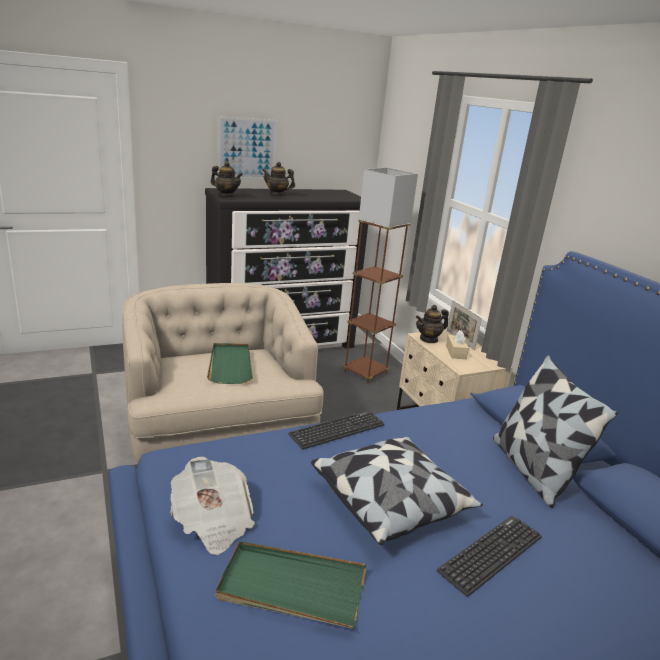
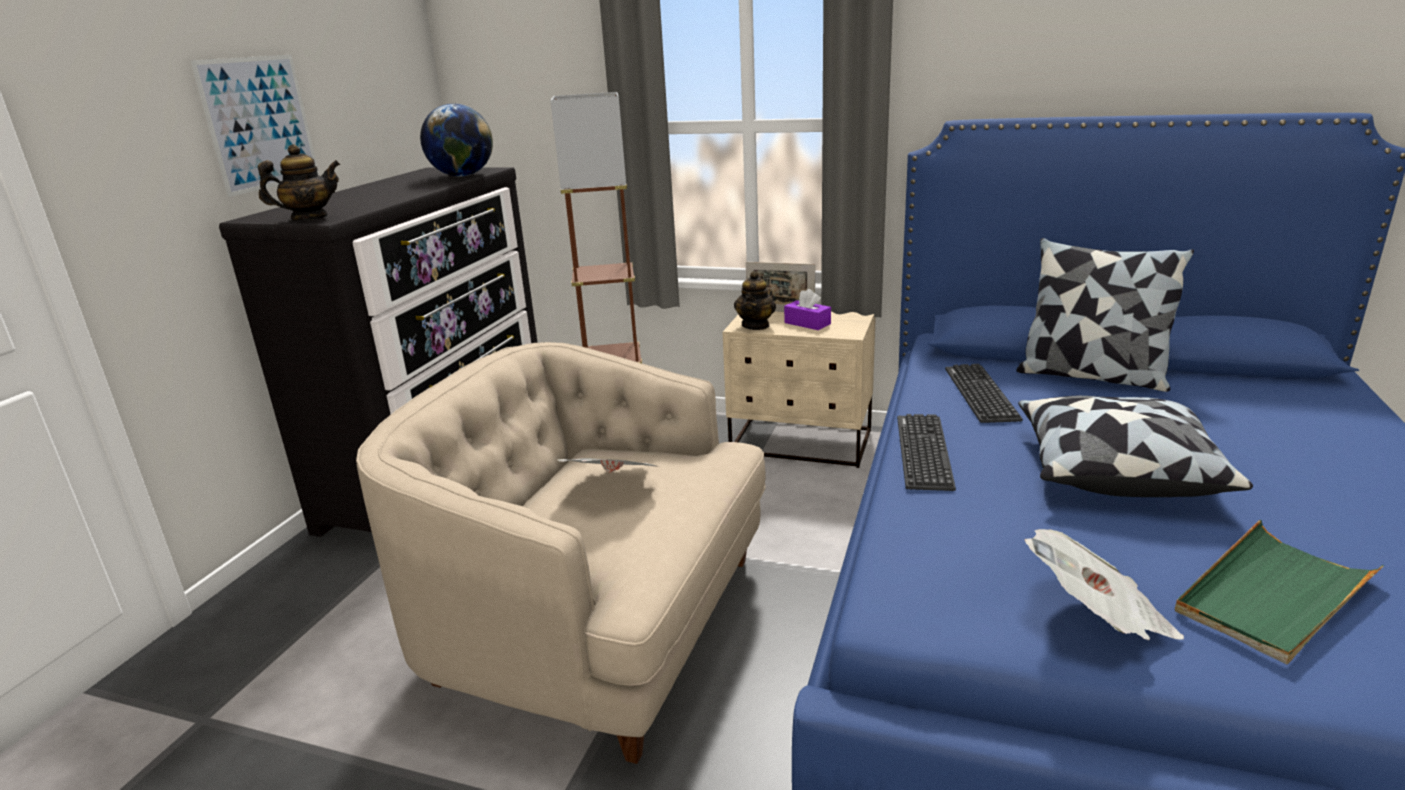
camera: 45 degrees left, 0 degrees up
green tray [207,343,253,384] -> newspaper [557,459,659,473]
teapot [262,162,295,197] -> none
keyboard [437,516,542,597] -> keyboard moved to [945,364,1023,423]
beige tissue box [446,330,469,359] -> purple tissue box [784,289,831,330]
none -> globe [420,104,493,177]

